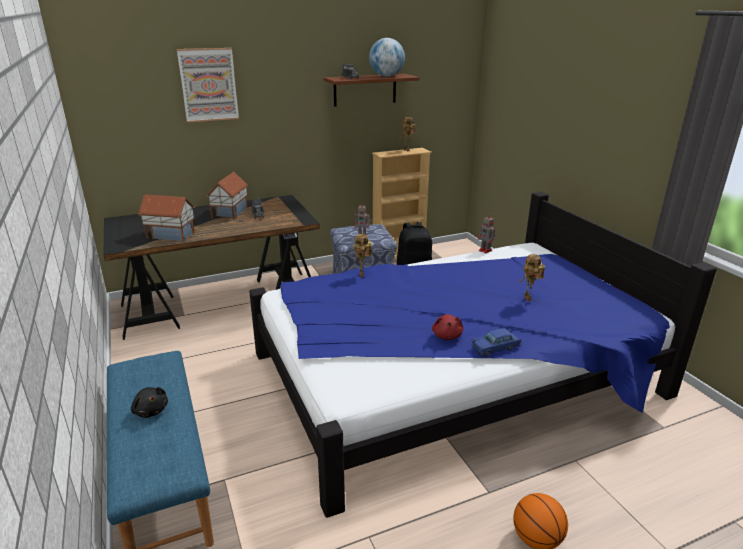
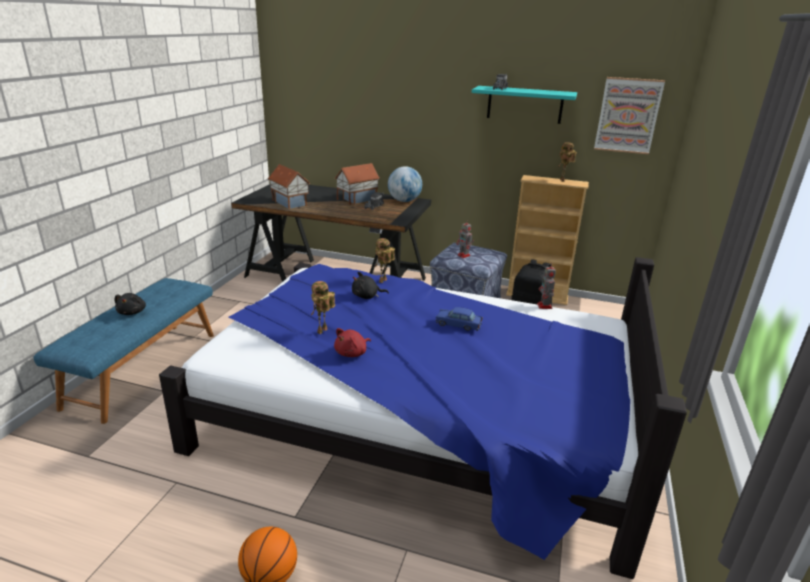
camera: 40 degrees right, 0 degrees up
picture [177,48,239,123] -> picture moved to [594,77,665,154]
brown shelf [323,74,420,107] -> turquoise shelf [472,86,577,124]
globe [369,38,405,77] -> globe moved to [388,166,422,202]
blue toy car [471,328,522,356] -> blue toy car moved to [436,307,483,331]
toy robot [520,254,545,301] -> toy robot moved to [311,281,335,334]
none -> black plush toy [352,272,389,299]

